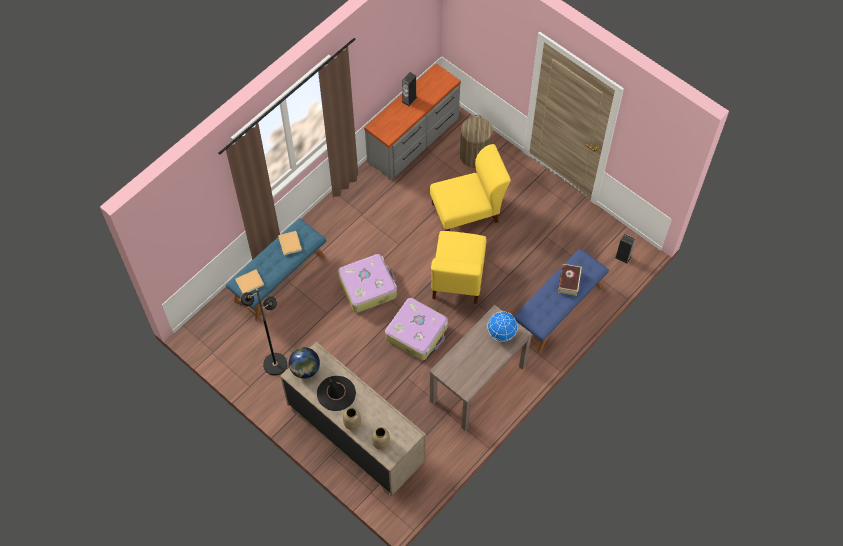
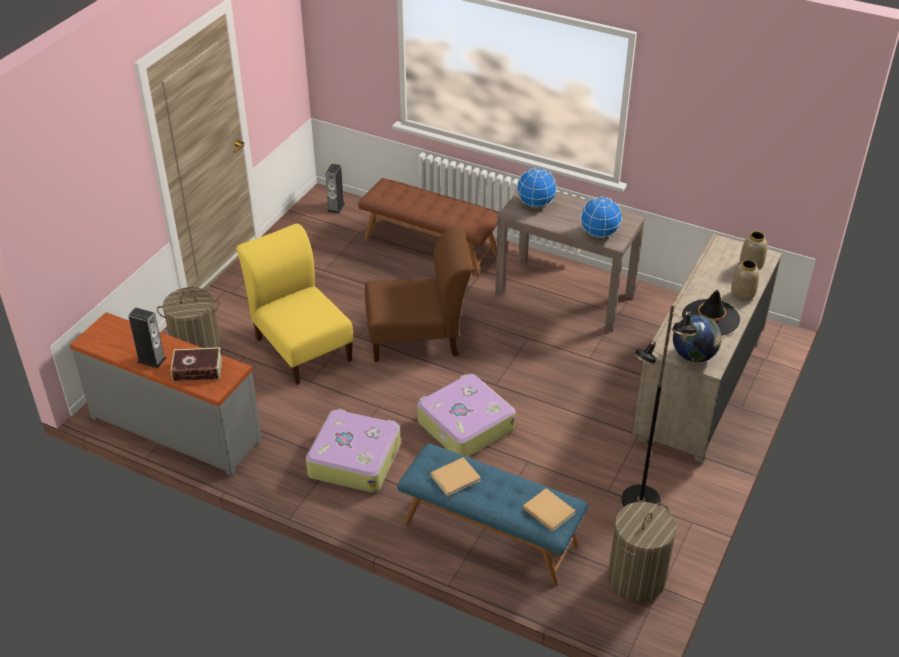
camera: 105 degrees left, 20 degrees down
suitcase [385,298,448,360] -> suitcase moved to [306,409,401,493]
yellow chair [431,231,486,304] -> brown chair [365,227,473,362]
blue bench [514,248,609,353] -> brown bench [358,178,500,277]
book [558,264,582,296] -> book moved to [171,347,222,381]
none -> globe [580,197,622,238]
none -> laundry basket [608,502,677,602]

